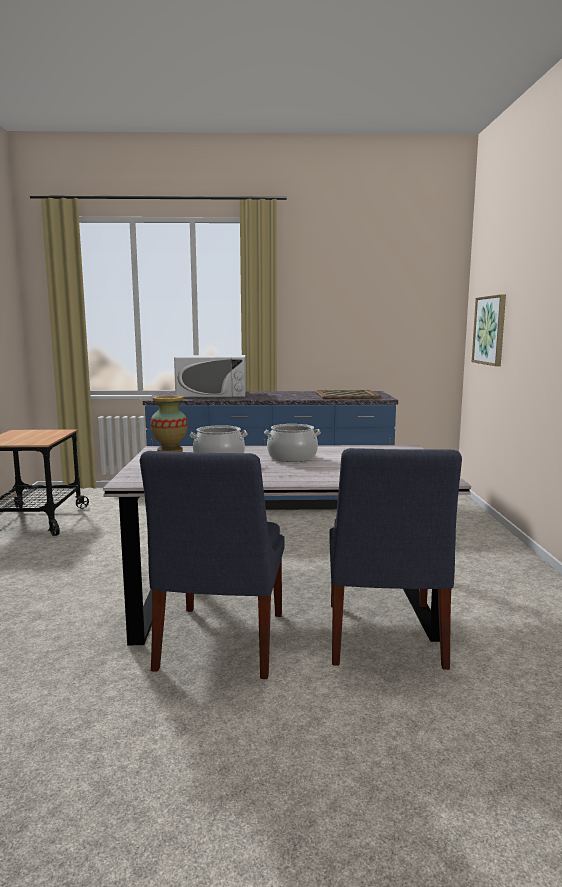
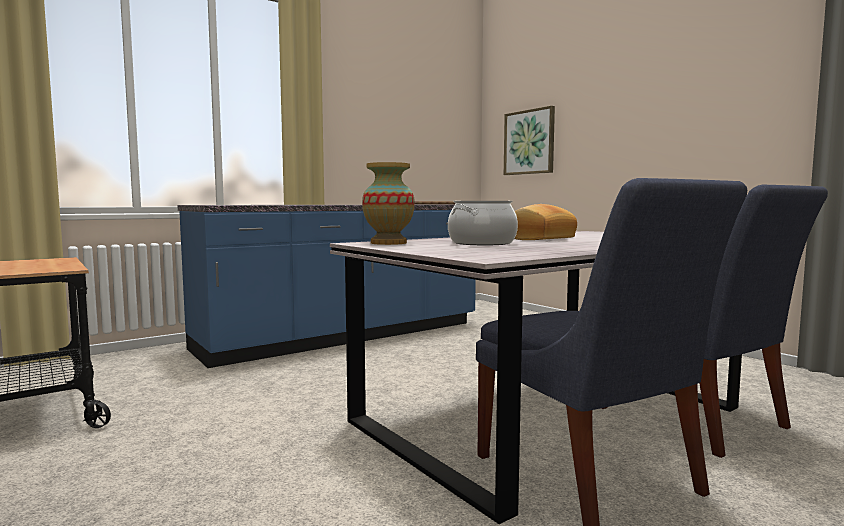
camera: 35 degrees left, 5 degrees down
white microwave [174,355,246,397] -> none
cooking pot [264,424,321,462] -> bread [515,204,577,240]

